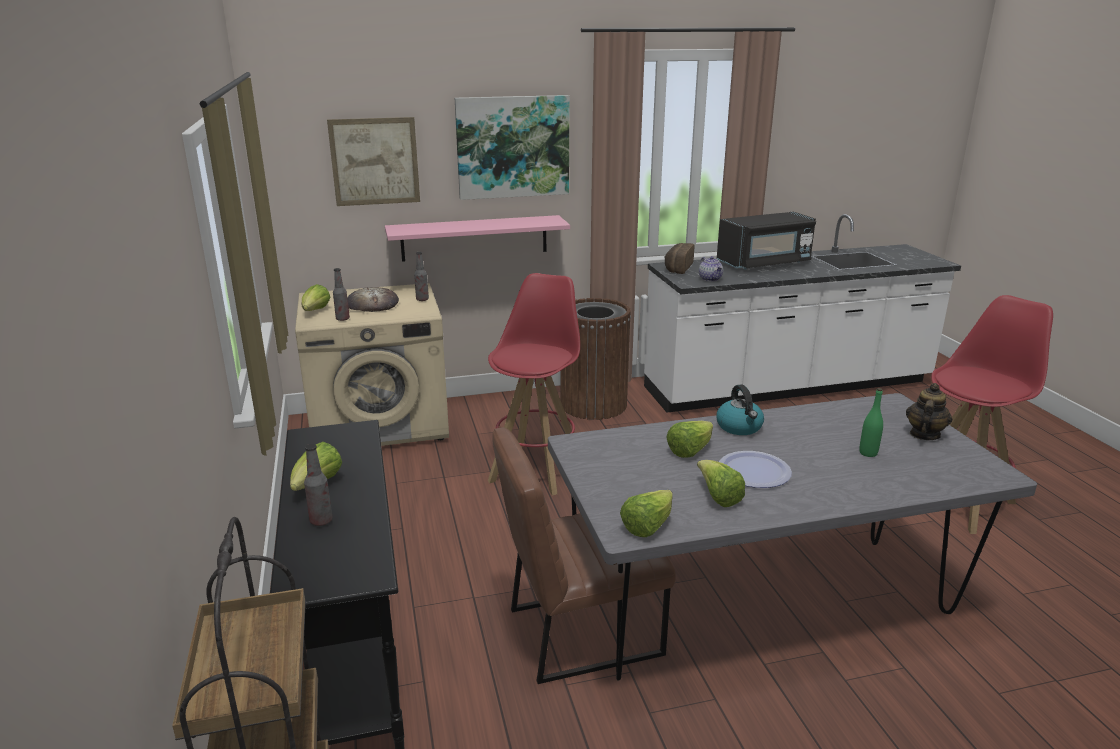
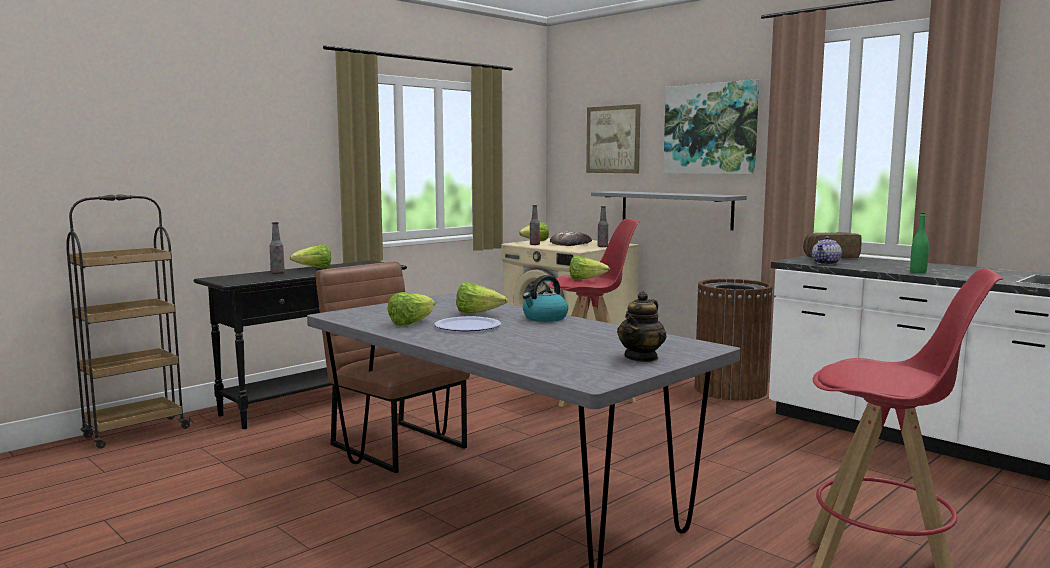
camera: 60 degrees right, 15 degrees down
pink shelf [385,215,570,262] -> grey shelf [591,191,747,230]
lettuce [620,490,673,537] -> lettuce moved to [570,256,610,280]
black microwave [717,212,816,269] -> none
green bottle [859,388,883,457] -> green bottle moved to [910,213,929,273]
teapot [906,383,952,440] -> teapot turned 120 degrees clockwise [617,291,667,362]

